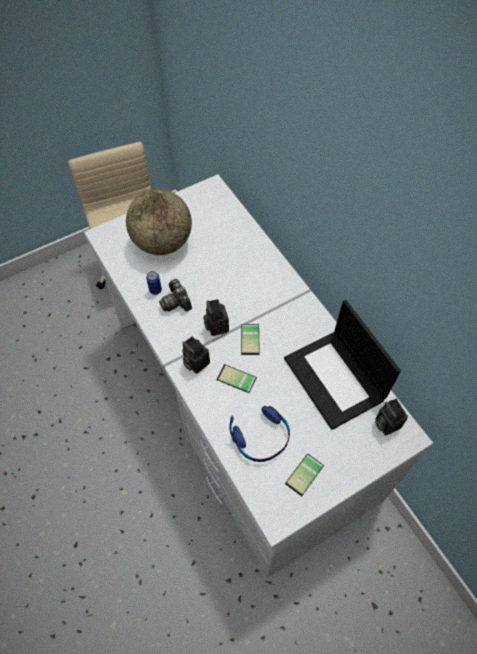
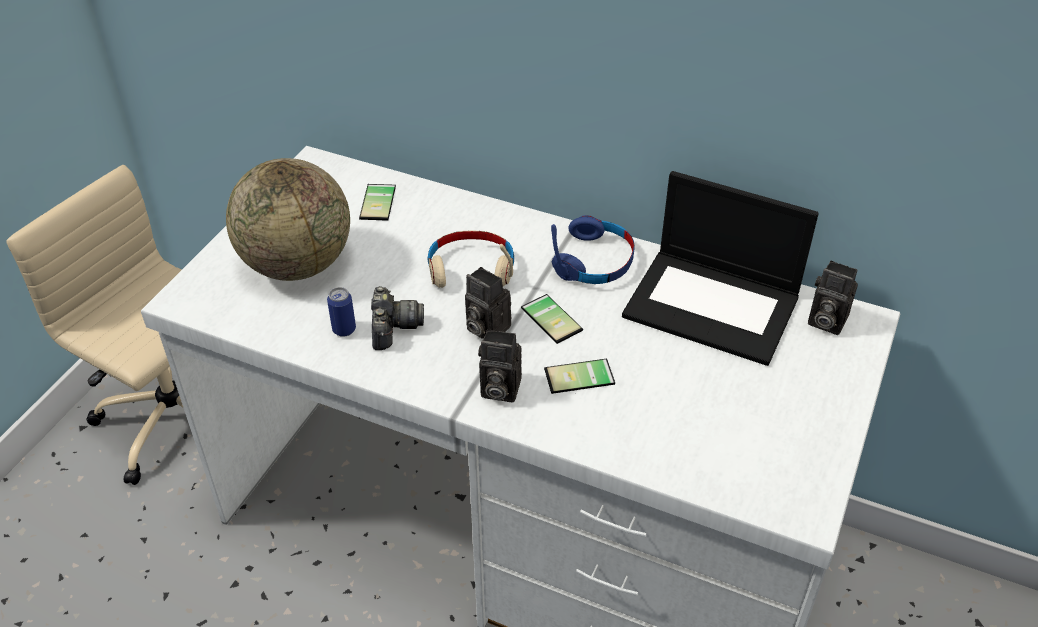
camera: 35 degrees left, 15 degrees down
camera [159,279,192,311] -> camera turned 120 degrees counterclockwise [371,286,424,350]
blue headphones [229,406,290,462] -> blue headphones moved to [551,215,635,284]
phone [285,453,324,496] -> phone moved to [359,184,396,221]
none -> beige headphones [428,231,514,288]

